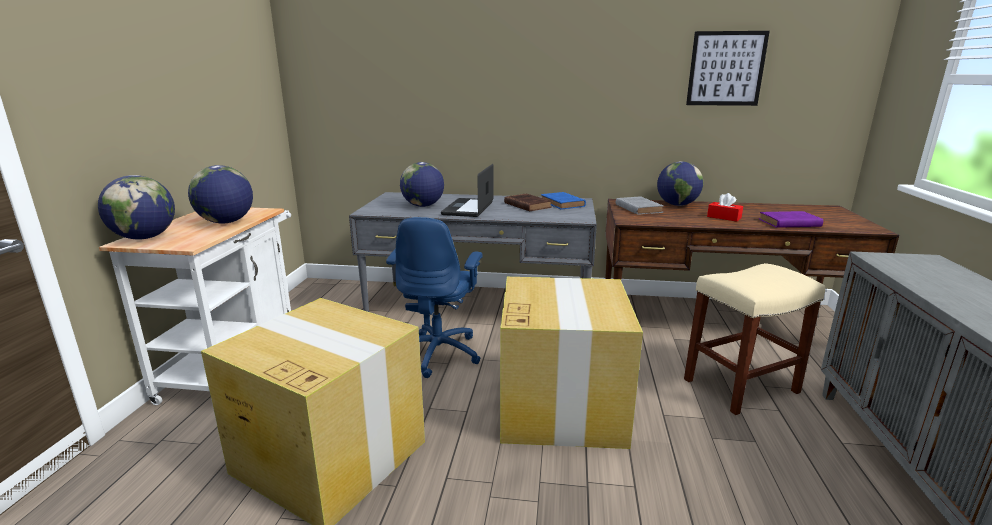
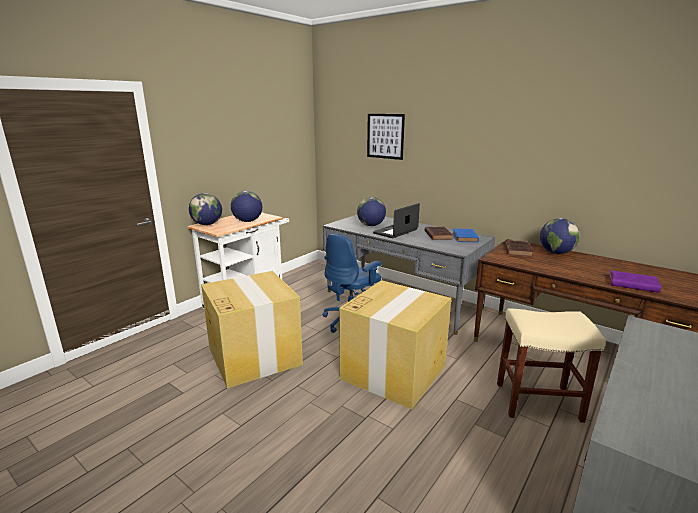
camera: 30 degrees right, 0 degrees up
grey book [616,196,664,215] -> brown book [504,240,533,257]
picture [686,31,770,106] -> picture moved to [367,114,405,160]
red tissue box [707,193,743,222] -> none

